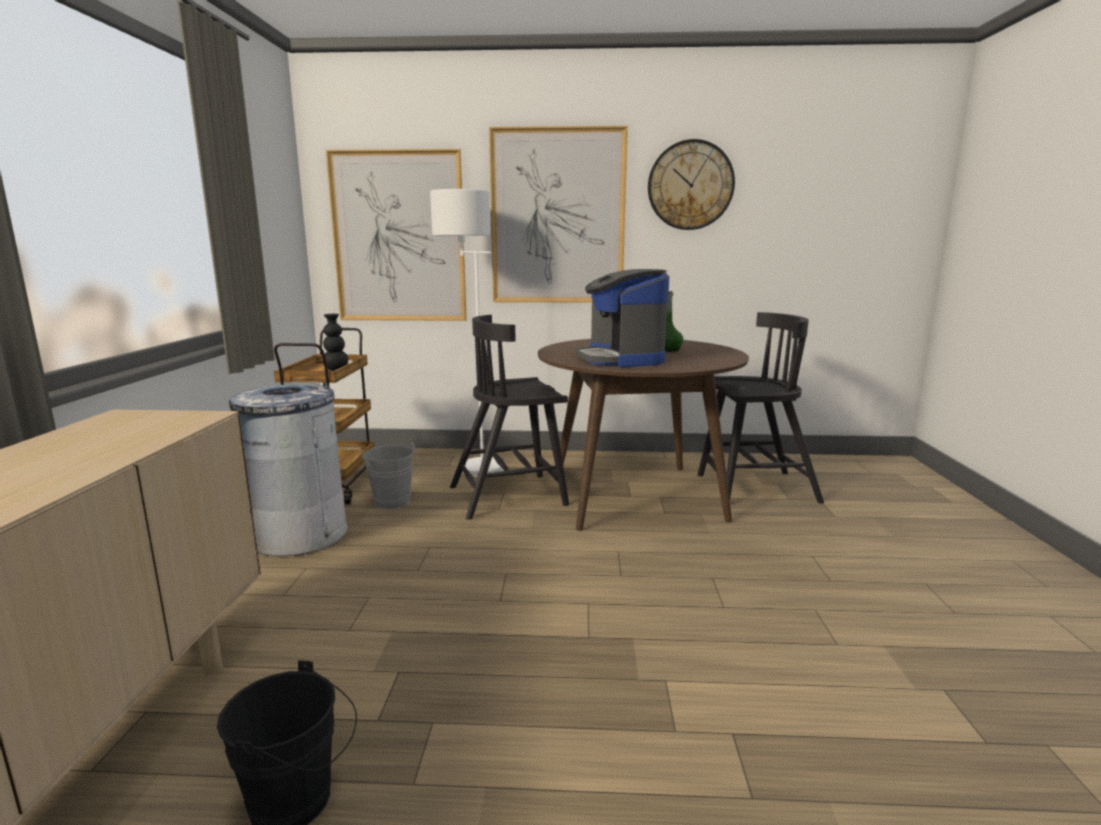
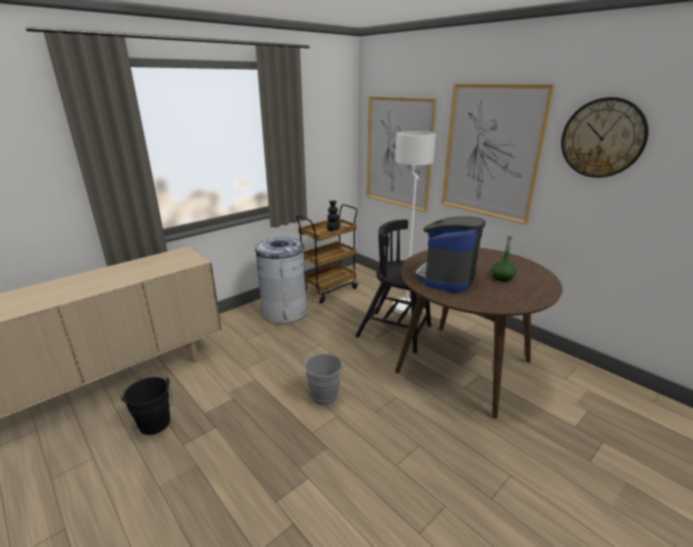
camera: 45 degrees right, 10 degrees up
grey bucket [362,443,419,509] -> grey bucket moved to [302,353,344,406]
black chair [697,312,824,504] -> none

